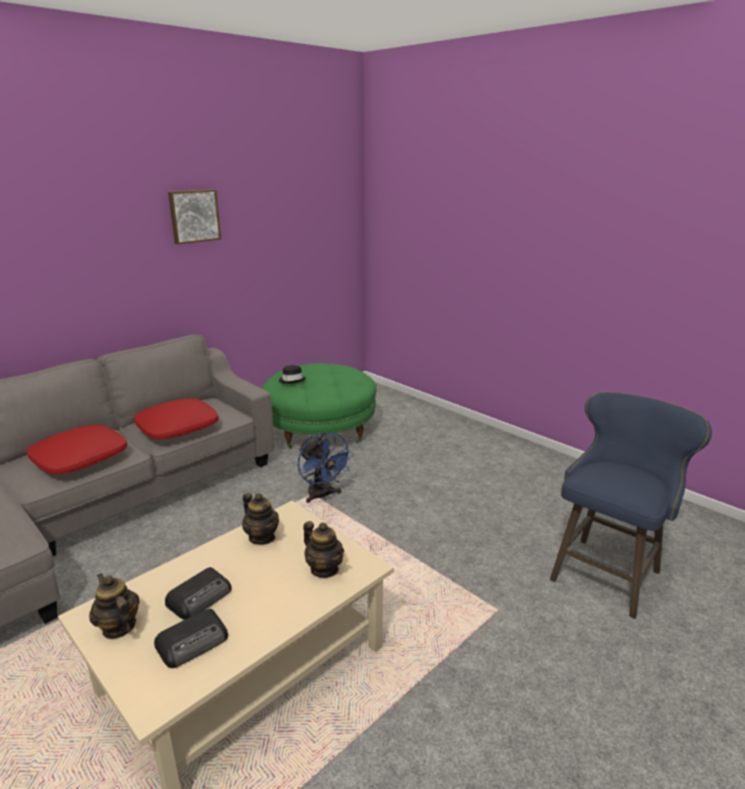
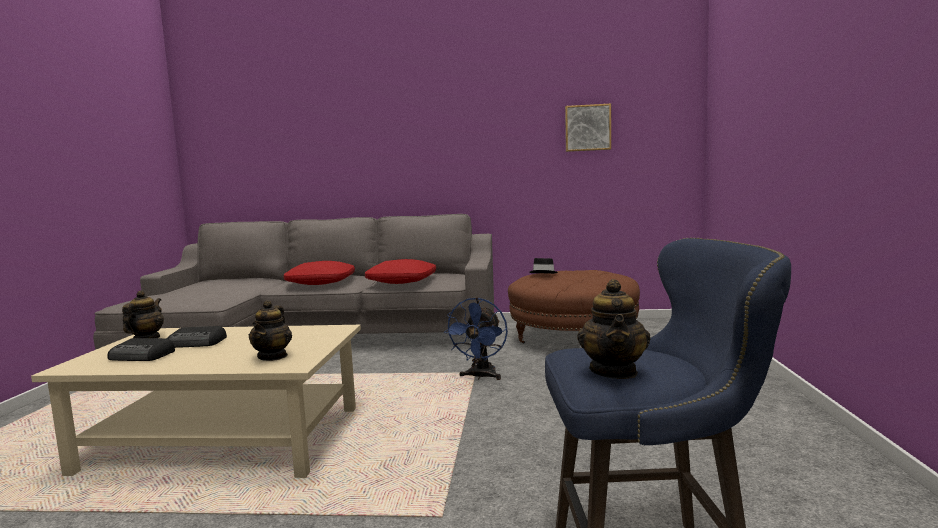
camera: 50 degrees right, 15 degrees down
picture [168,189,221,244] -> picture moved to [565,103,611,152]
teapot [242,493,279,545] -> teapot moved to [577,279,650,379]
green ottoman [262,363,376,448] -> brown ottoman [508,270,640,344]

